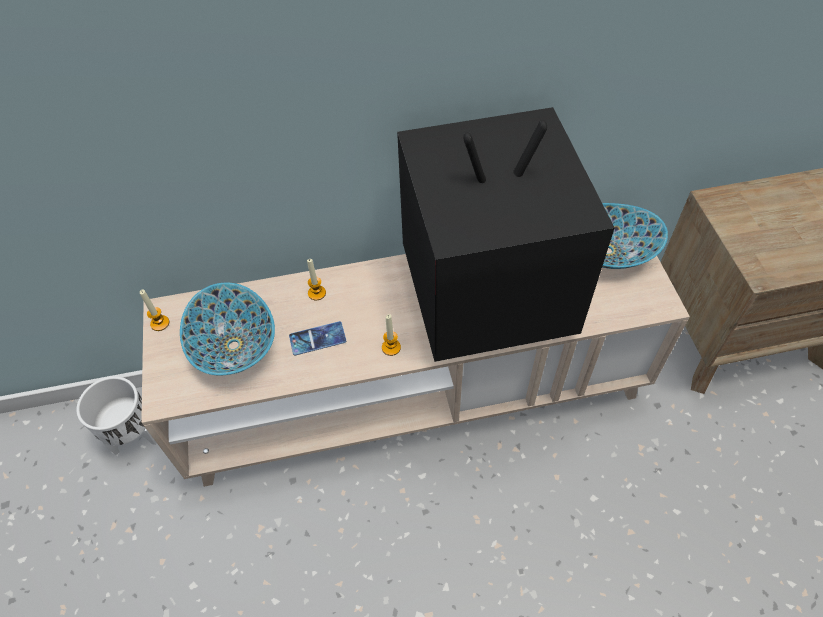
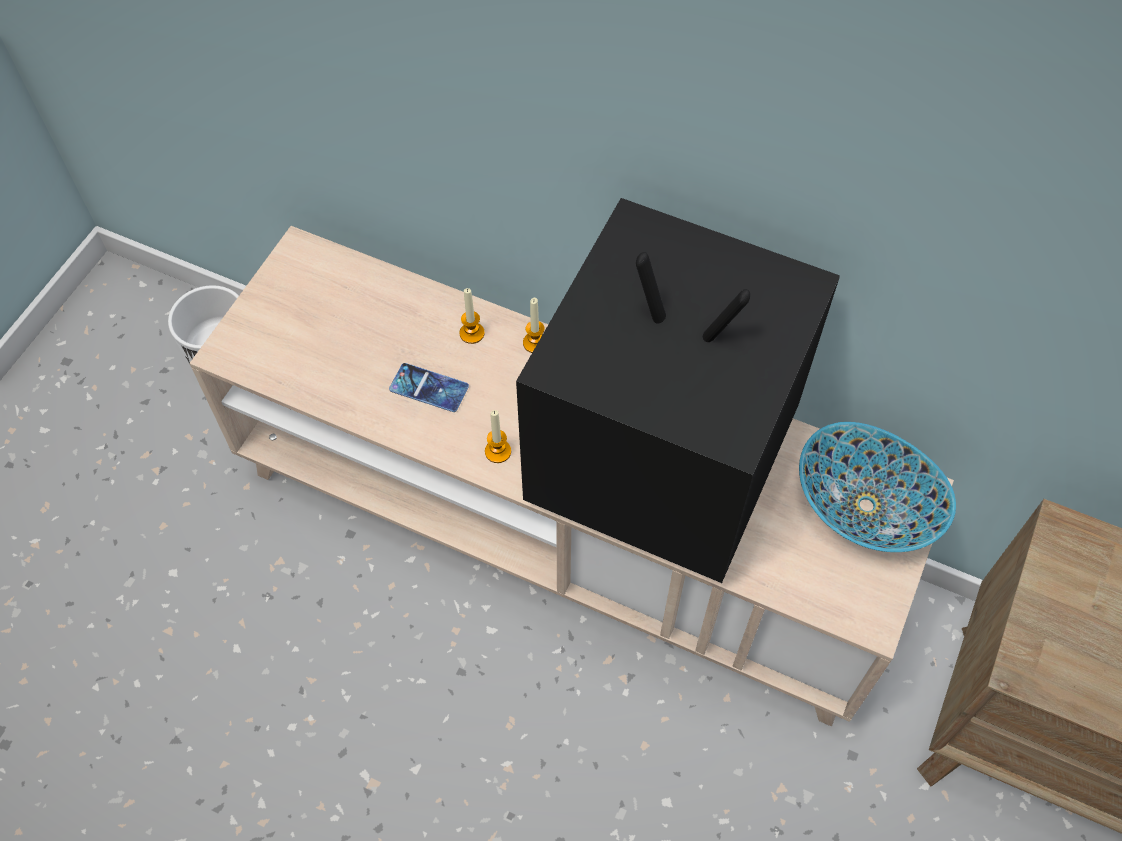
camera: 35 degrees right, 5 degrees up
candle [140,289,169,331] -> candle moved to [523,298,544,353]
bowl [180,282,275,376] -> none

